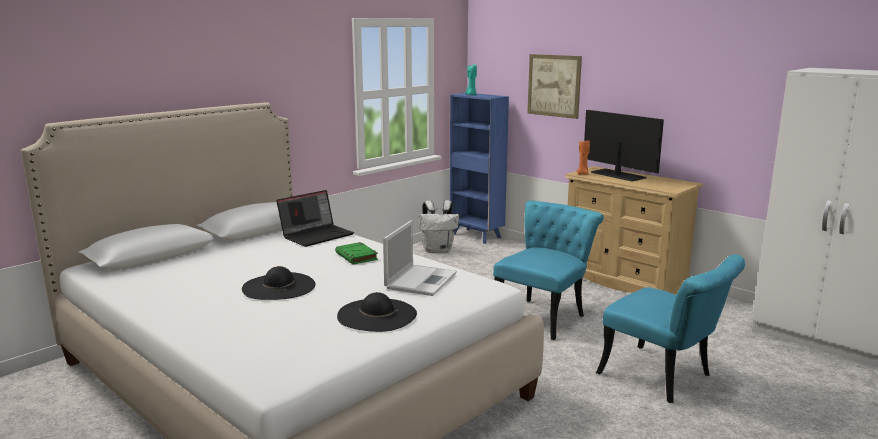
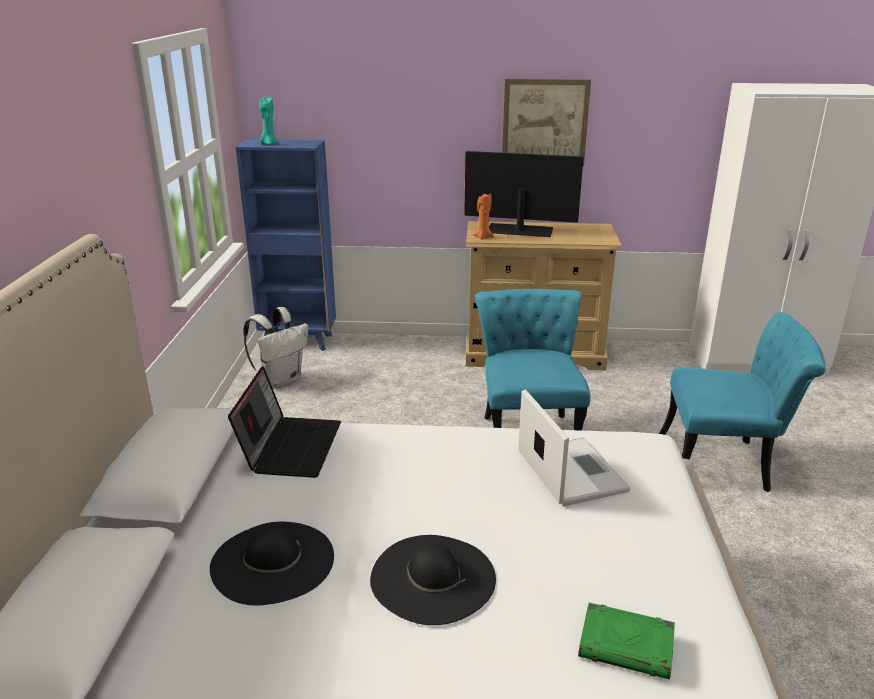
camera: 40 degrees left, 10 degrees up
green book [335,242,378,265] -> green book moved to [578,603,675,679]
black hat [337,292,417,332] -> black hat moved to [210,522,334,605]
picture [527,54,582,119] -> picture moved to [502,79,591,166]

